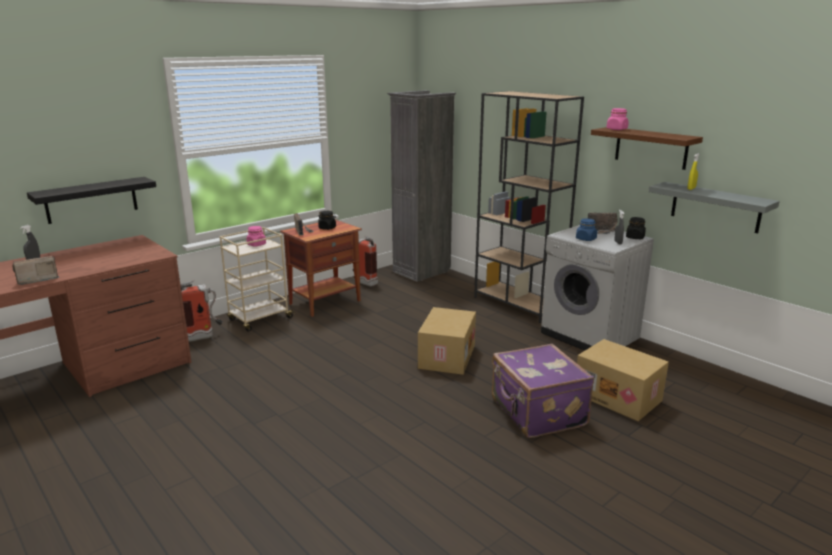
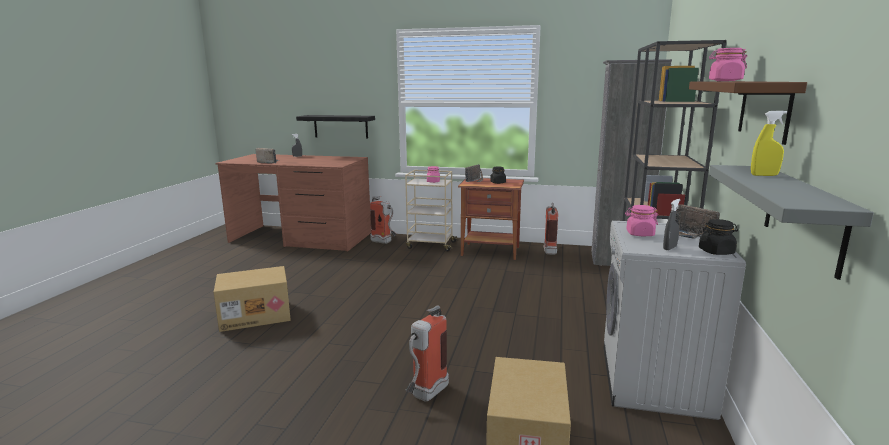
camera: 55 degrees right, 5 degrees down
cardboard box [418,307,476,375] -> cardboard box moved to [214,266,291,332]
purple suitcase [492,344,594,438] -> fire extinguisher [405,305,449,402]
blue jar [576,218,597,241] -> pink jar [625,205,658,236]

